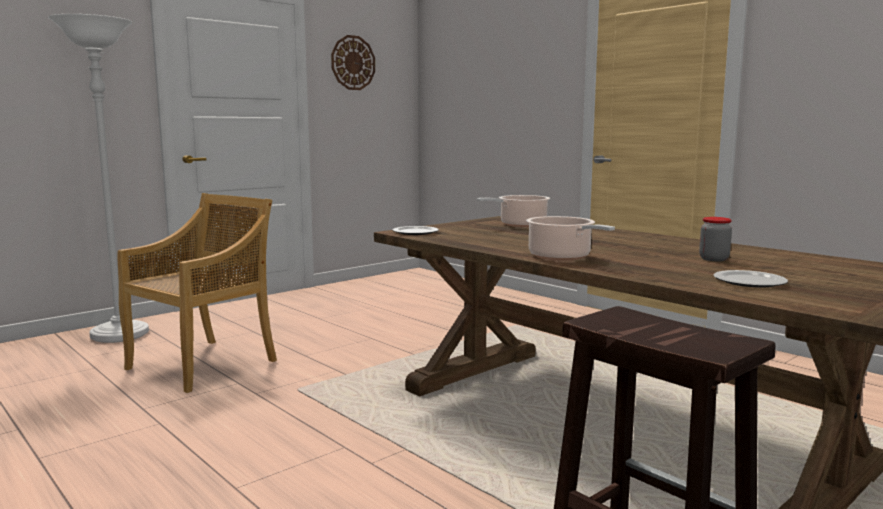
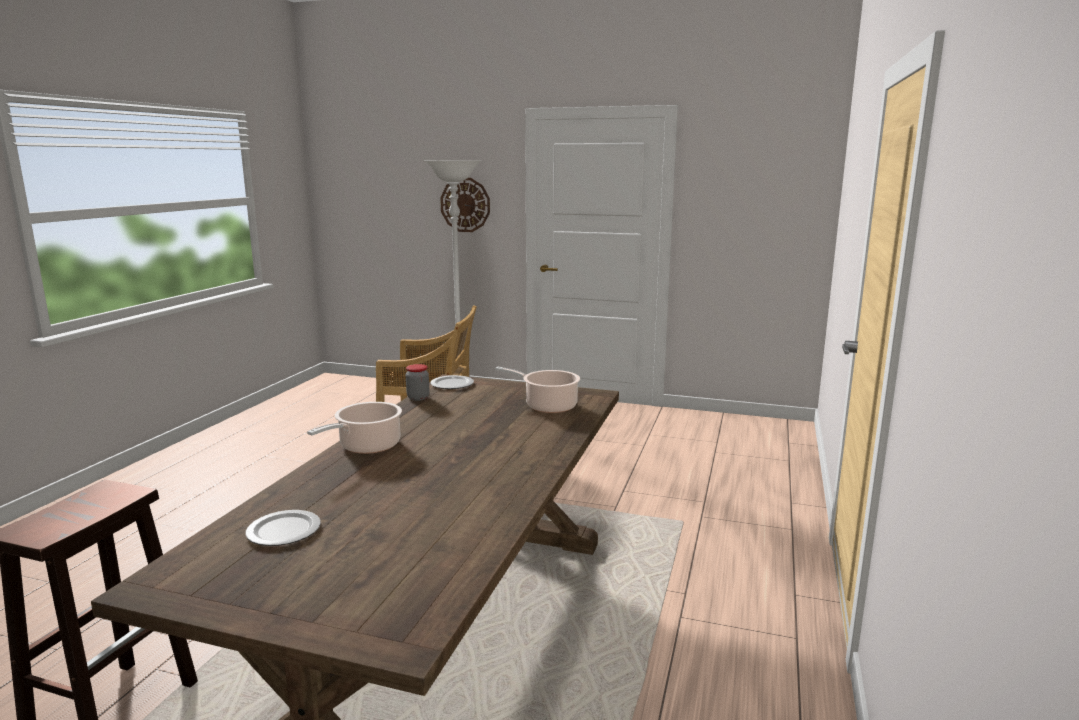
camera: 60 degrees right, 5 degrees up
wall clock [331,35,375,90] -> wall clock moved to [440,178,490,232]
jar [699,217,732,261] -> jar moved to [406,364,429,401]

